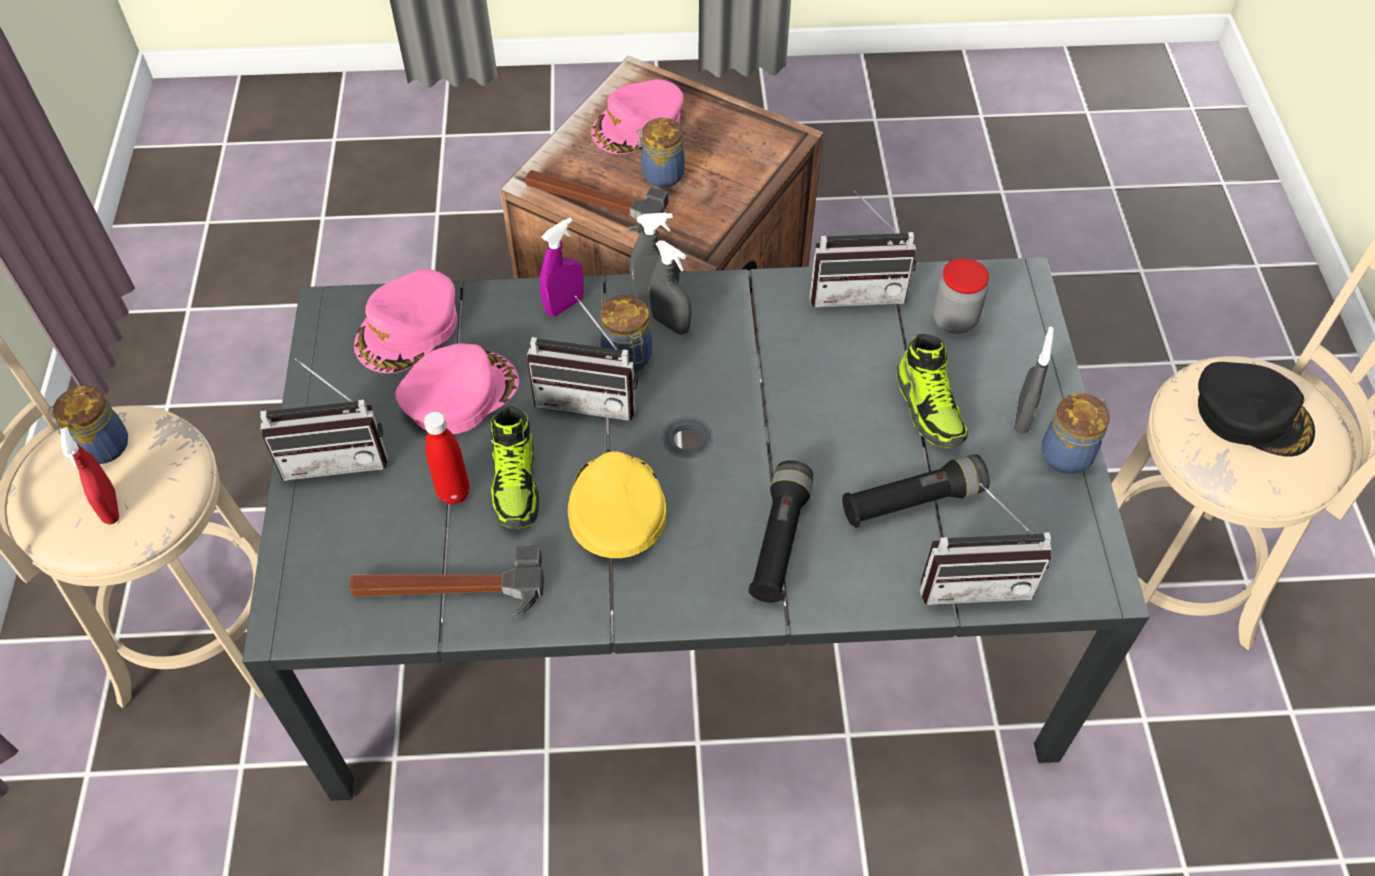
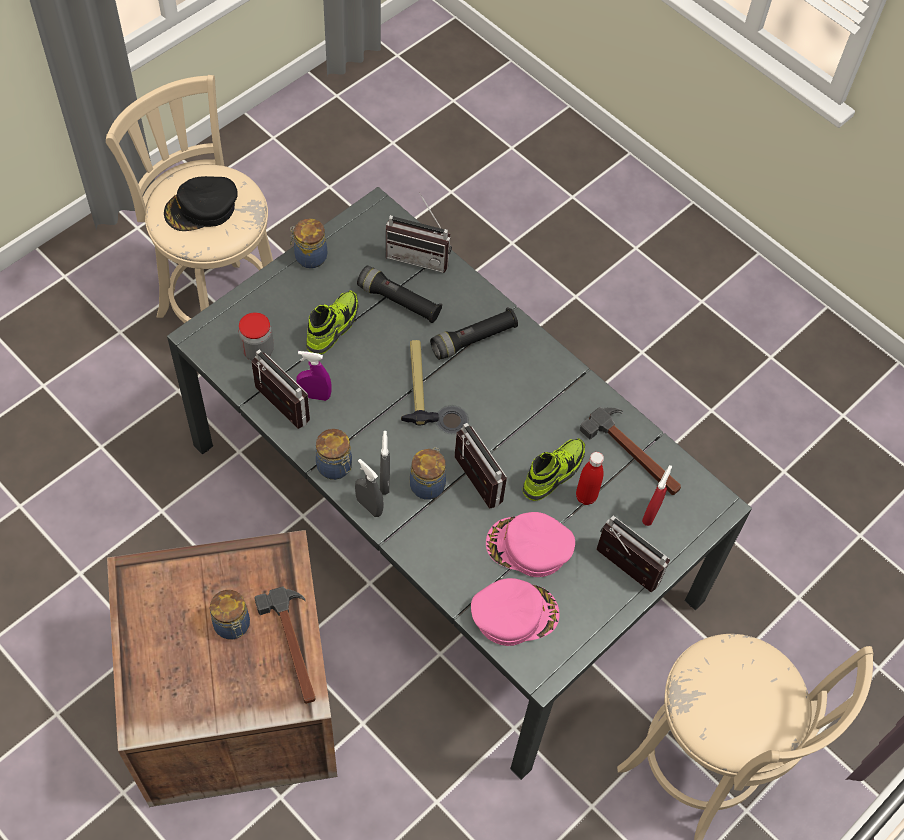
camera: 135 degrees left, 5 degrees up
jar [48,386,128,464] -> jar moved to [316,429,352,480]
red spray bottle [61,427,119,525] -> red spray bottle moved to [642,465,672,526]
purple spray bottle [540,218,583,316] -> purple spray bottle moved to [296,351,332,401]
yellow cap [568,451,666,558] -> none
pink cap [591,79,684,154] -> none
radio [920,483,1052,605] -> radio turned 150 degrees clockwise [386,193,452,273]
grey spray bottle [1014,327,1054,434] -> none
black cap [1198,362,1315,457] -> black cap turned 105 degrees counterclockwise [164,176,238,231]
none -> hammer [401,340,439,425]

